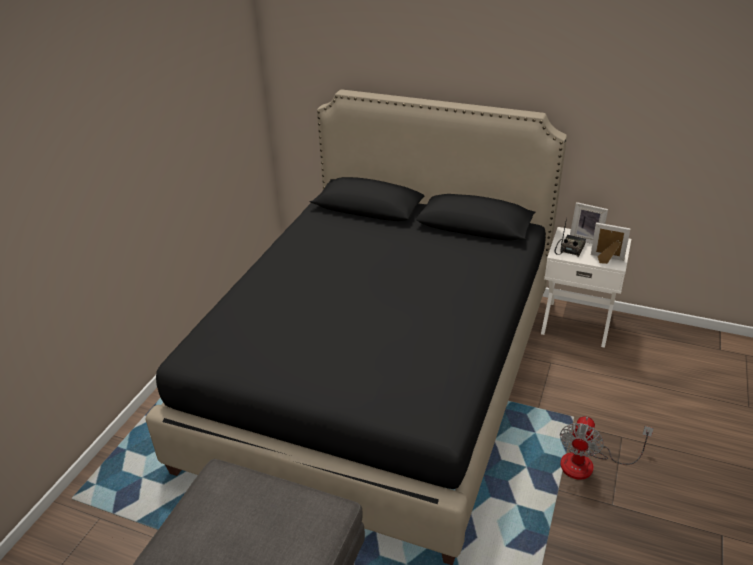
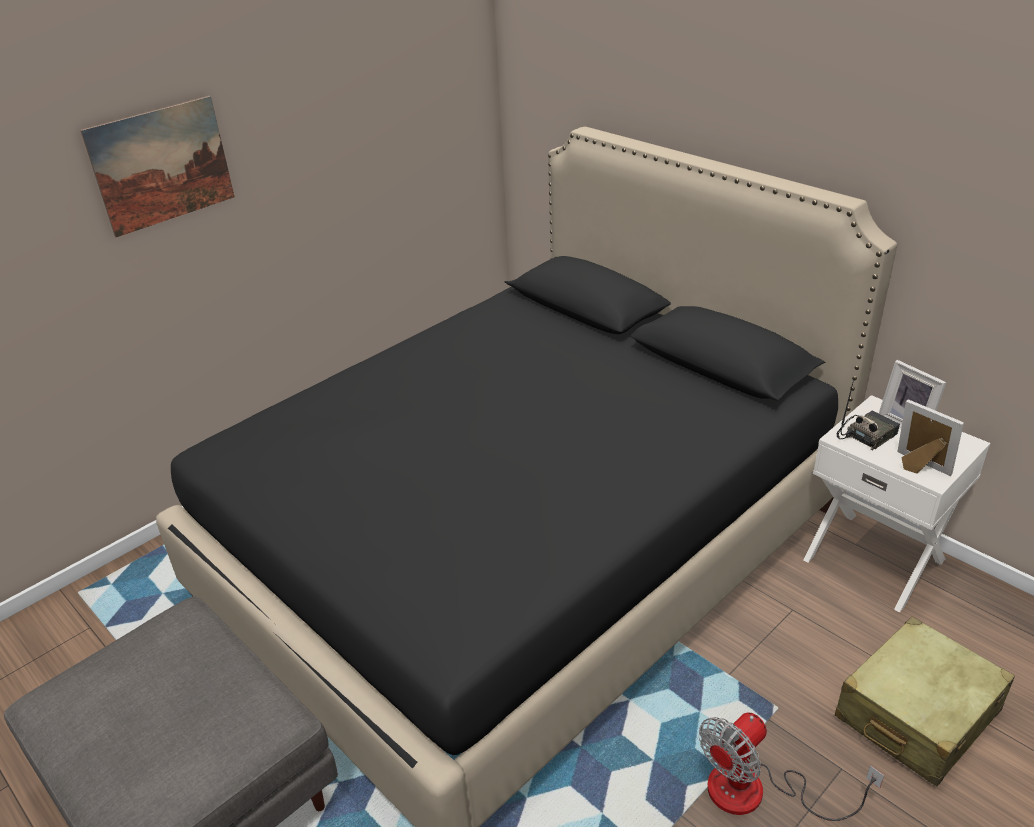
camera: 25 degrees right, 0 degrees up
none -> picture [80,96,235,237]
none -> beige suitcase [835,617,1015,787]

